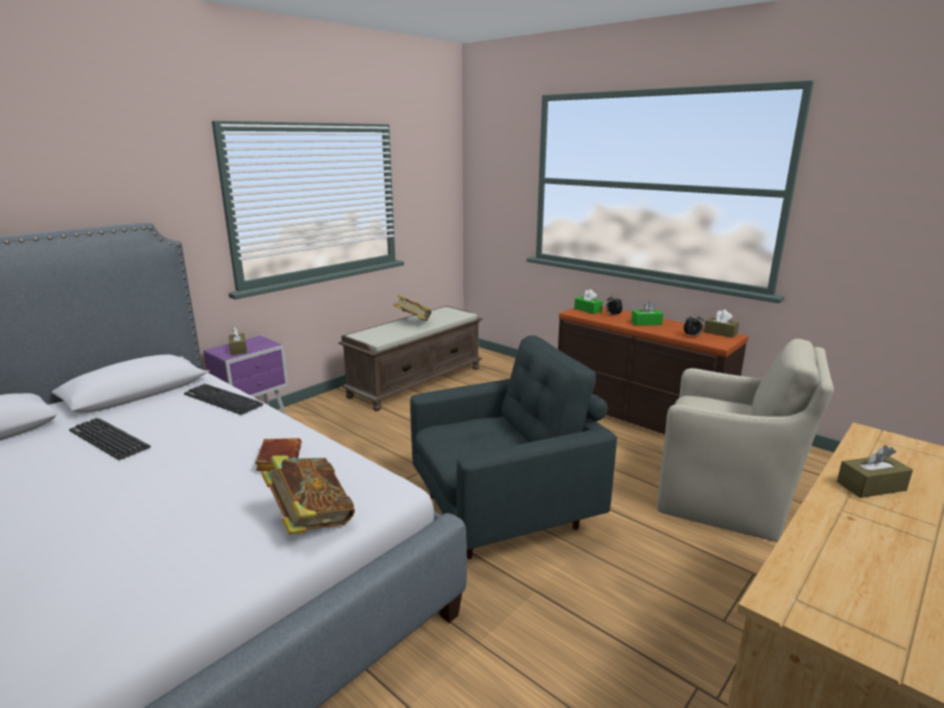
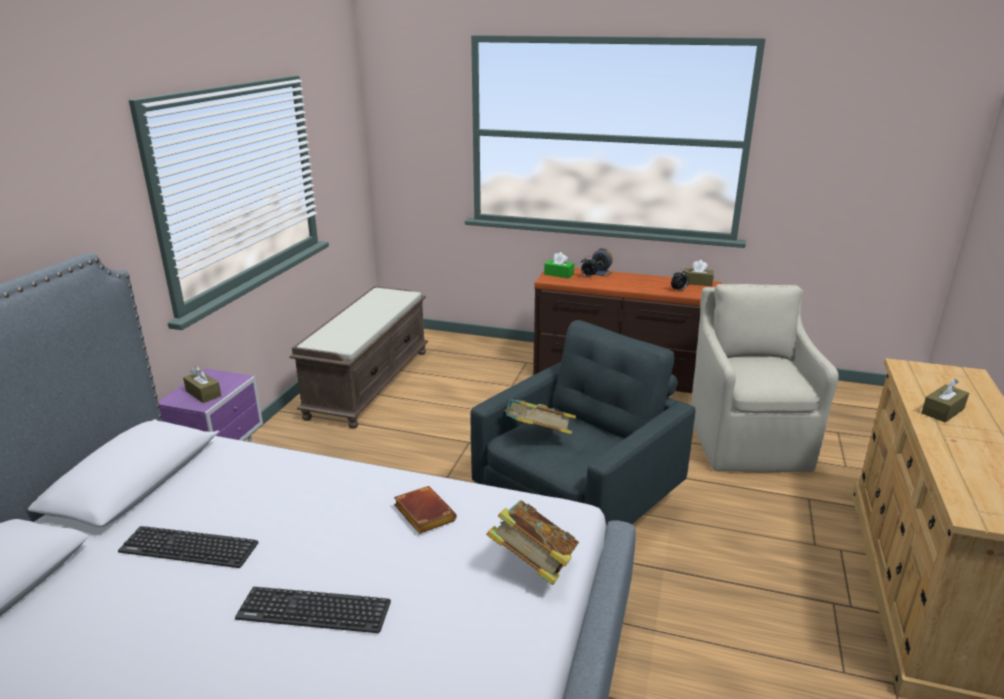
camera: 25 degrees left, 5 degrees up
keyboard [184,384,263,415] -> keyboard moved to [235,587,391,633]
book [393,294,431,321] -> book moved to [503,399,576,434]
green tissue box [631,301,663,326] -> none
beige armchair [657,339,834,542] -> beige armchair turned 90 degrees counterclockwise [691,284,839,472]
none -> alarm clock [592,248,613,277]

